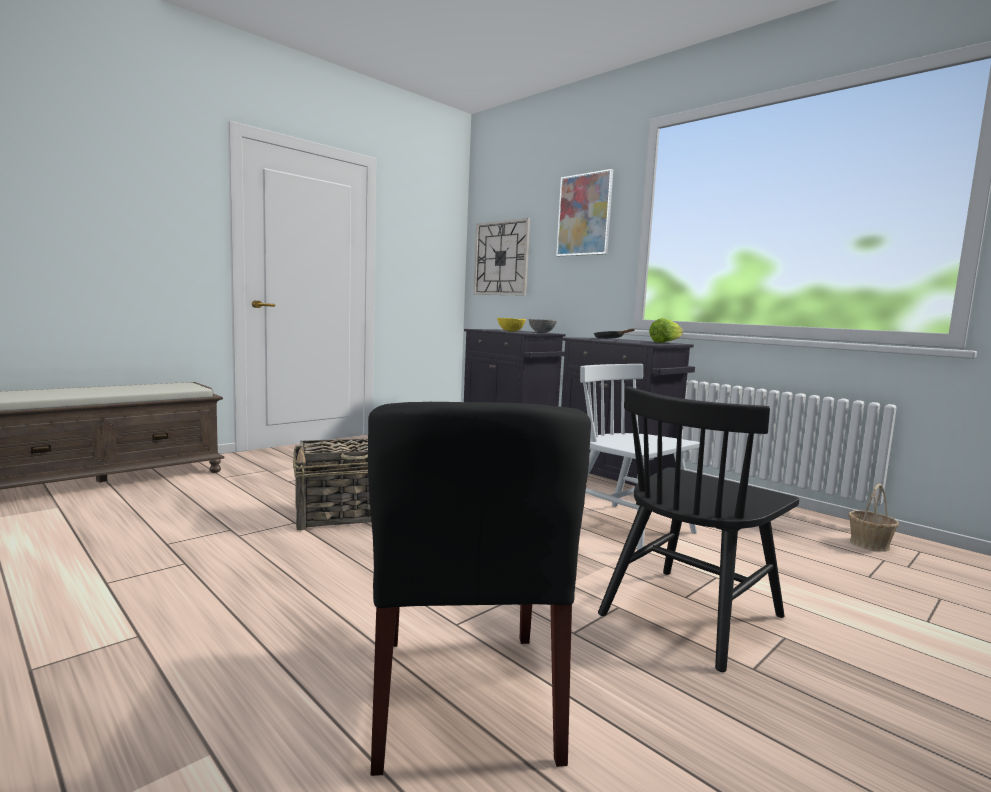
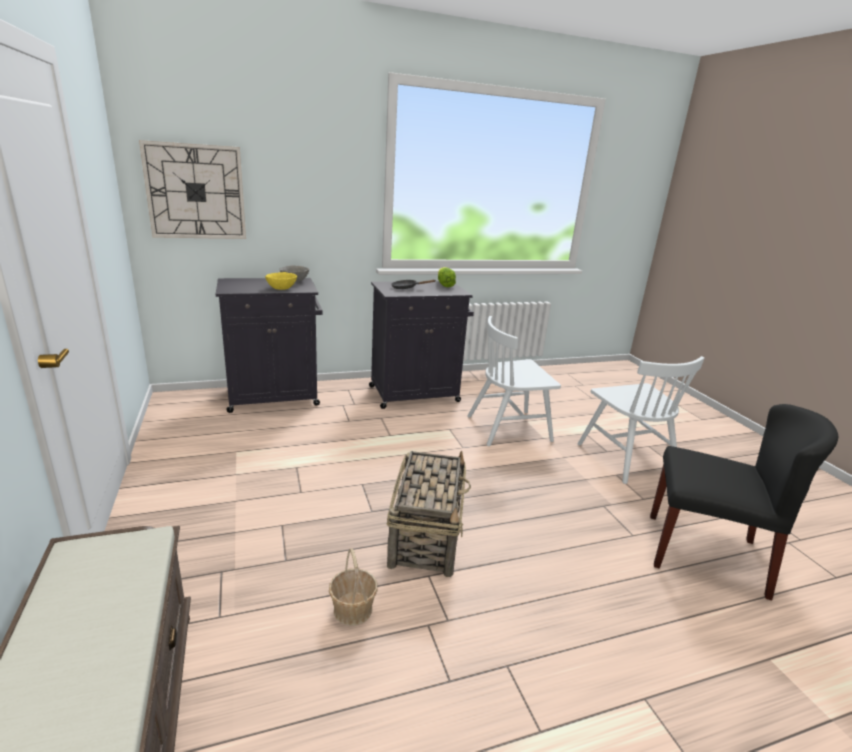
camera: 65 degrees left, 15 degrees up
picture [556,169,613,256] -> none
black chair [598,387,799,672] -> white chair [578,356,705,484]
basket [848,484,899,552] -> basket moved to [329,548,378,626]

